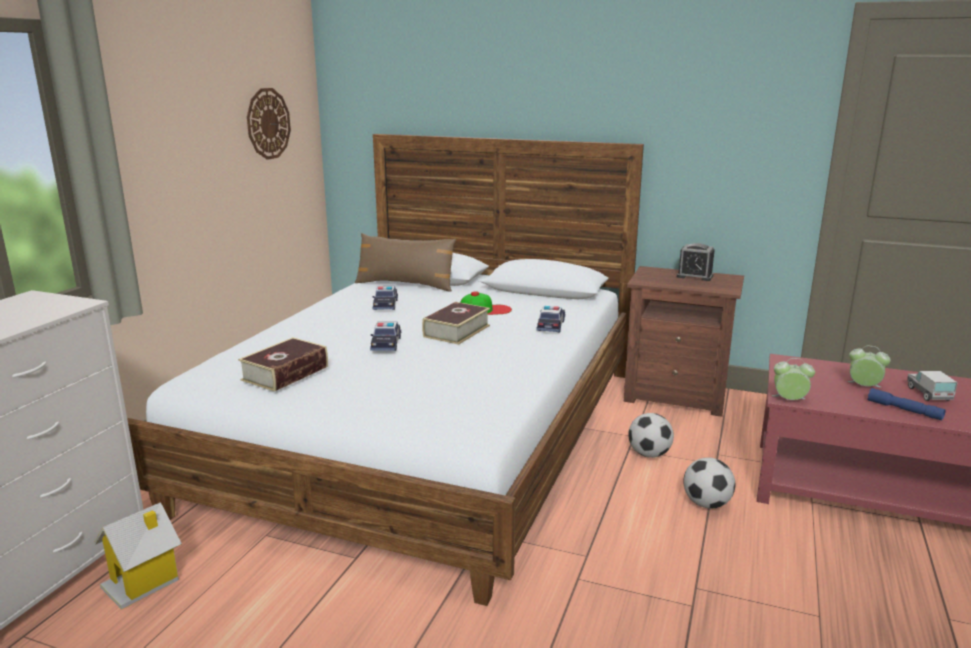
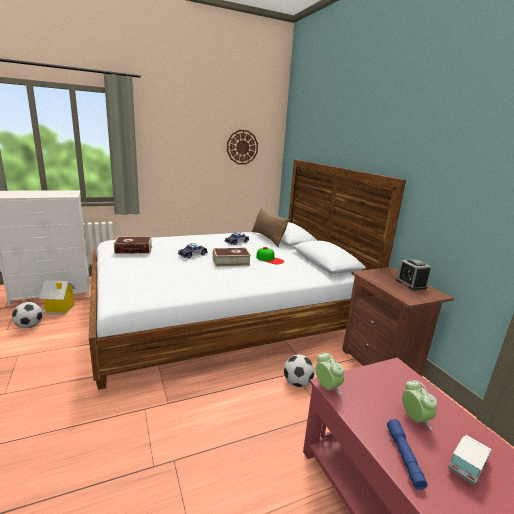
camera: 45 degrees right, 0 degrees up
toy car [536,306,565,332] -> none
football [683,458,735,508] -> football moved to [12,302,43,328]

